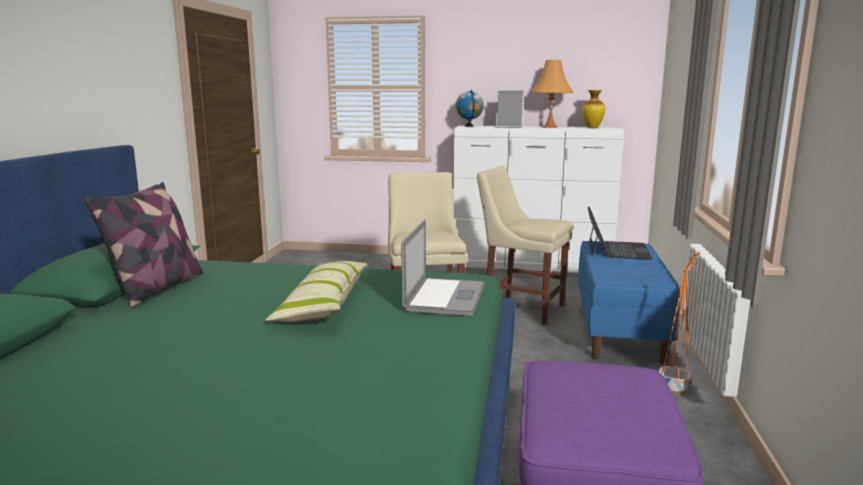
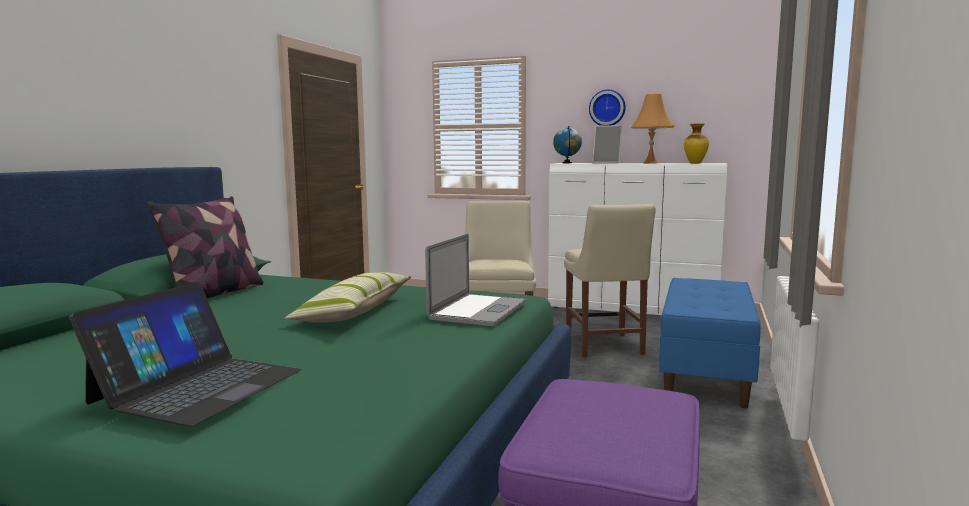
camera: 10 degrees right, 5 degrees down
beige chair [477,166,573,325] -> beige chair turned 135 degrees counterclockwise [564,204,656,358]
laptop [588,207,652,260] -> laptop moved to [69,282,301,426]
orange planter [658,252,700,394] -> none
none -> wall clock [589,89,626,126]

